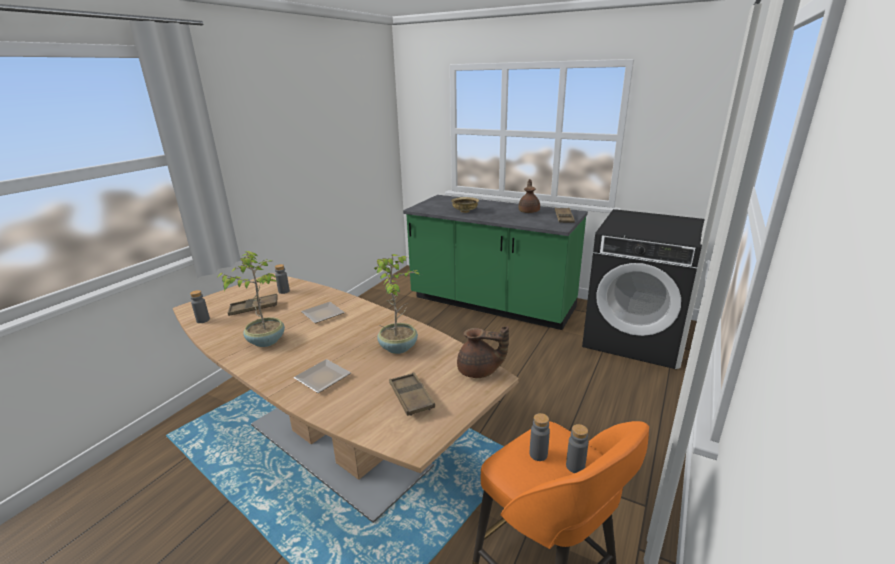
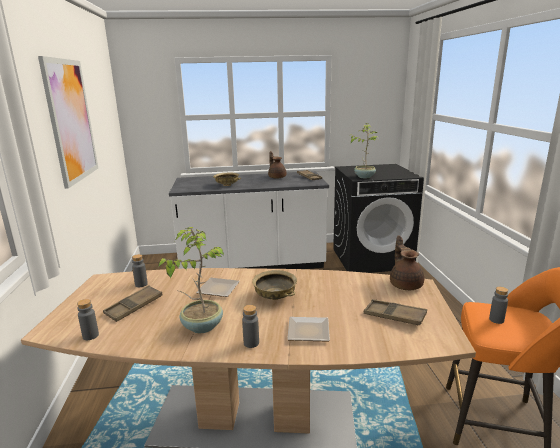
camera: 35 degrees left, 5 degrees down
potted plant [374,254,419,354] -> potted plant moved to [349,123,378,178]
green counter [403,195,588,330] -> white counter [169,171,329,269]
brown teapot [457,326,509,378] -> brown teapot turned 75 degrees counterclockwise [390,235,424,290]
grey bottle [566,424,588,473] -> grey bottle moved to [242,305,259,348]
none -> picture [38,56,98,189]
none -> beige bowl [252,270,297,300]

